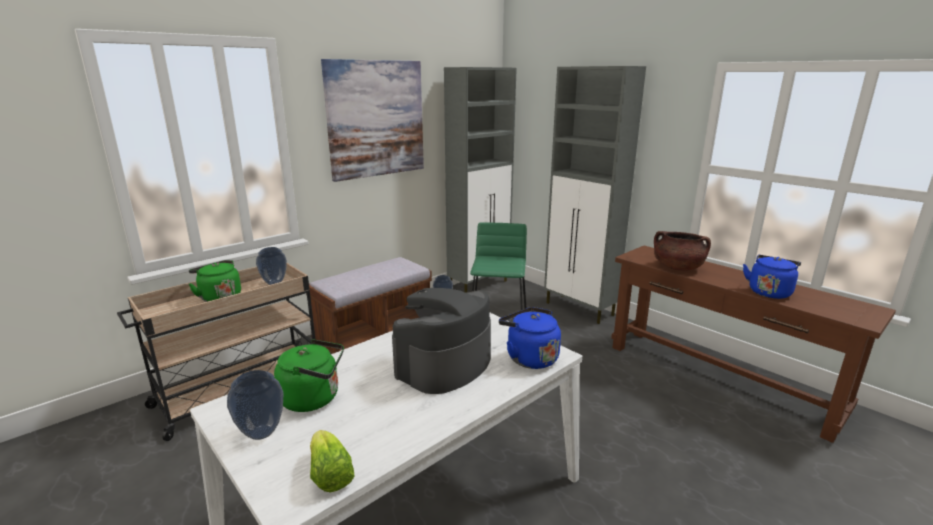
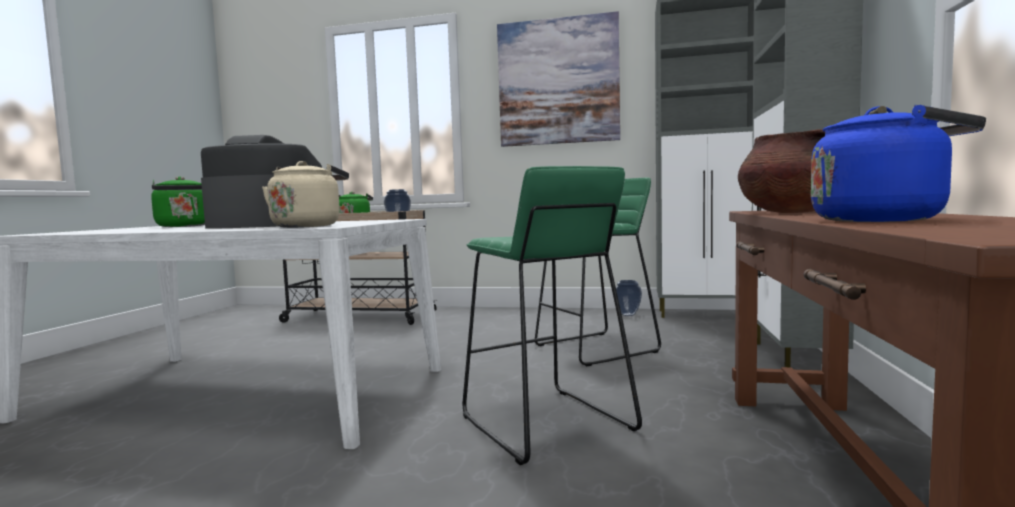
camera: 55 degrees right, 15 degrees down
vase [227,370,283,440] -> none
brown bench [306,257,432,354] -> none
lettuce [310,430,354,492] -> none
blue kettle [499,307,561,369] -> beige kettle [262,161,349,228]
none -> green stool [463,166,642,465]

